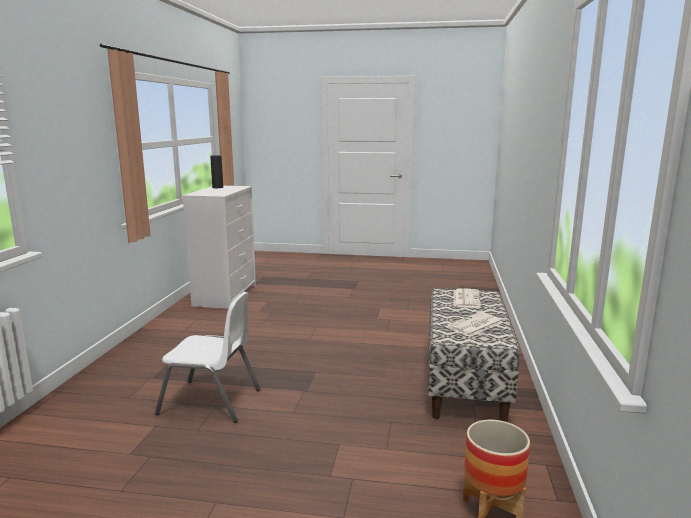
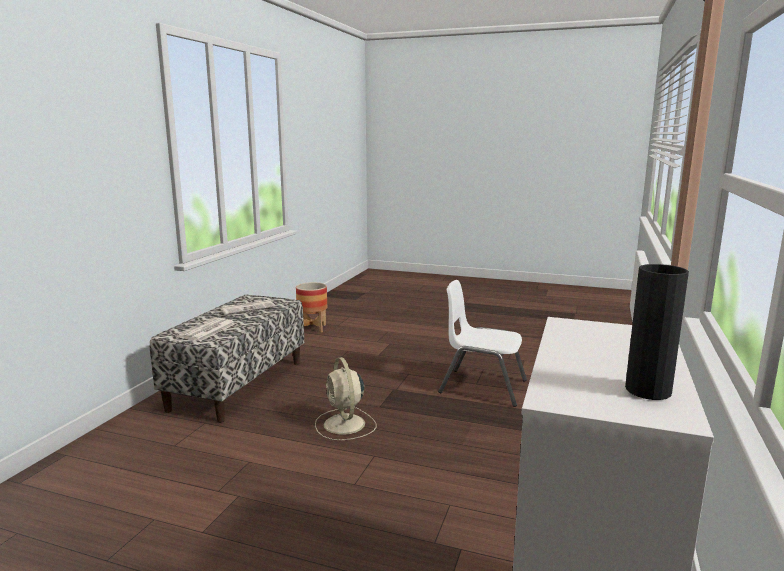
camera: 170 degrees left, 0 degrees up
none -> beige fan [315,357,377,440]

